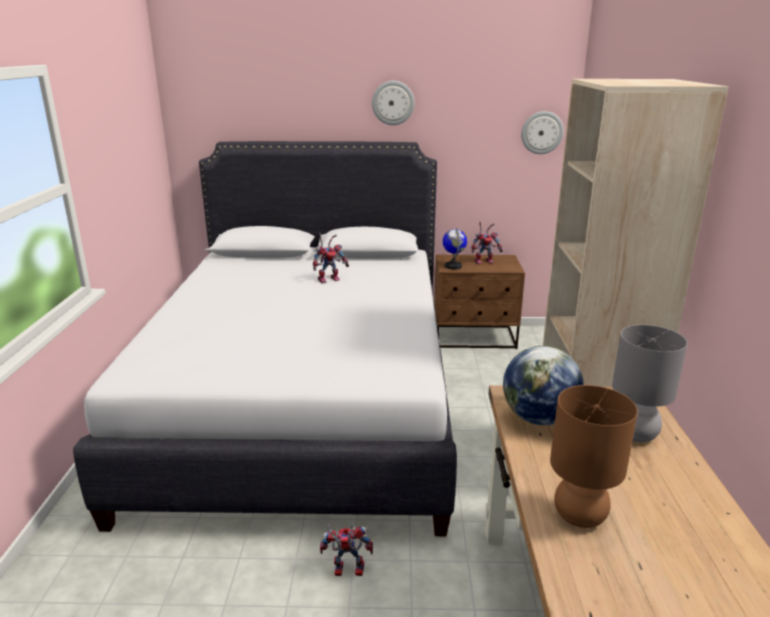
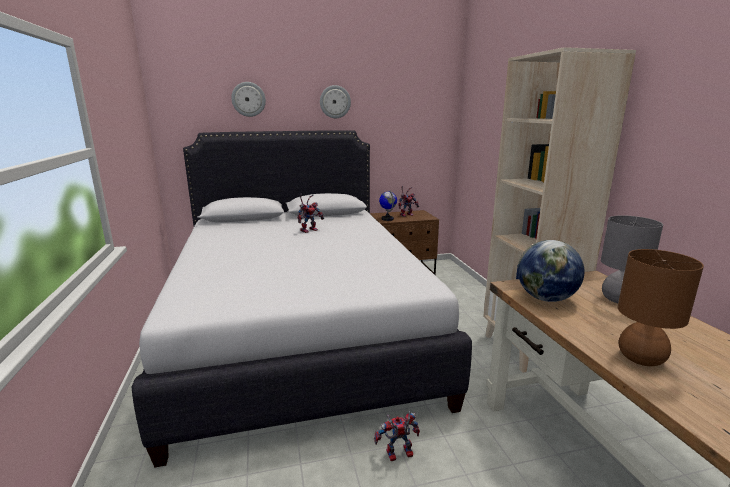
camera: 15 degrees left, 5 degrees down
wall clock [521,111,564,154] -> wall clock moved to [231,82,266,117]

